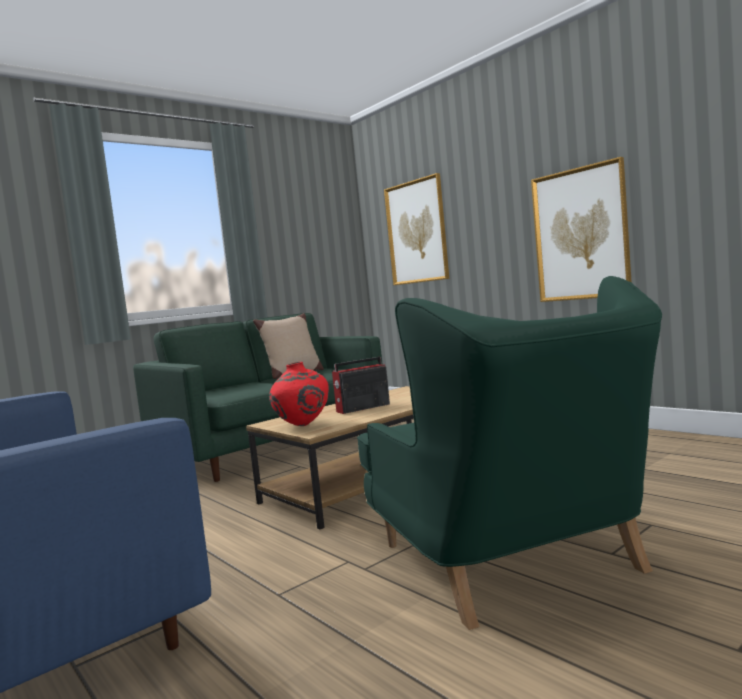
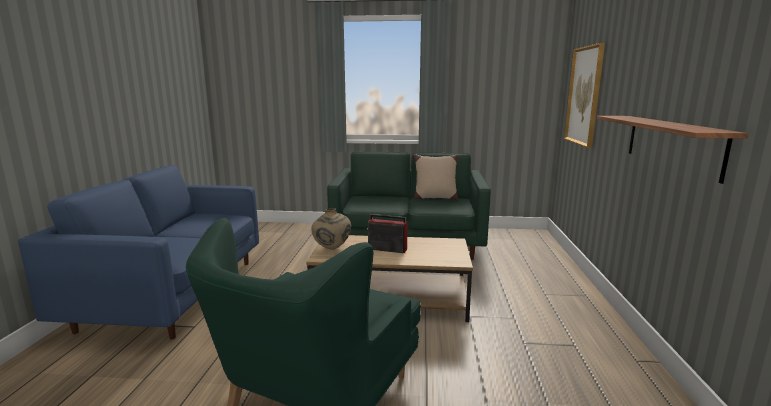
camera: 45 degrees right, 10 degrees up
red vase [269,362,329,426] -> beige vase [311,208,351,250]
picture [531,157,632,302] -> shelf [597,116,748,184]

